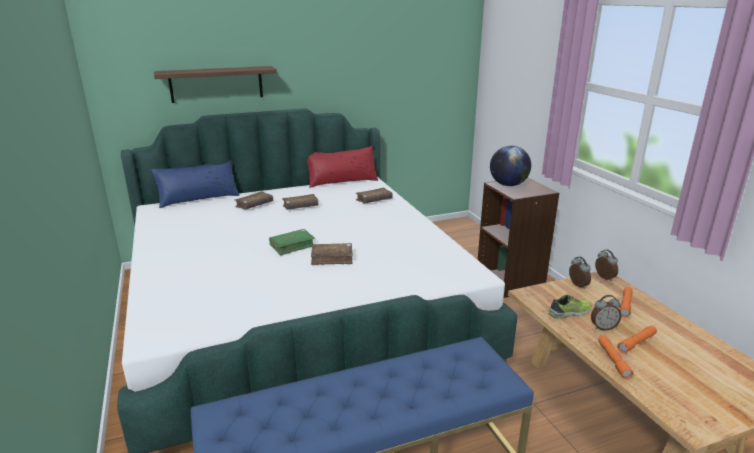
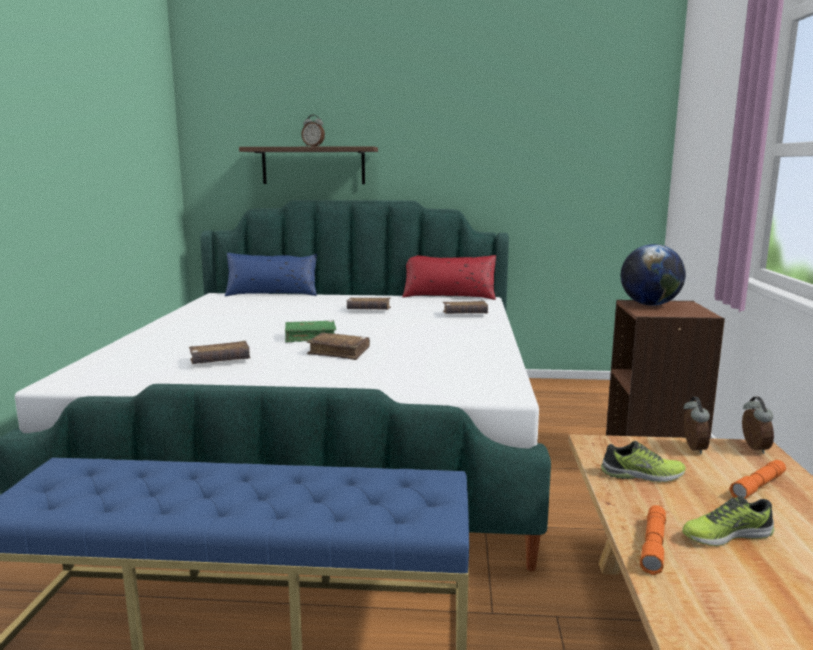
camera: 25 degrees right, 10 degrees down
brown book [235,191,273,209] -> brown book moved to [189,341,251,364]
alarm clock [591,295,621,331] -> alarm clock moved to [301,115,325,147]
orange flashlight [617,325,657,353] -> shoe [682,496,774,546]

